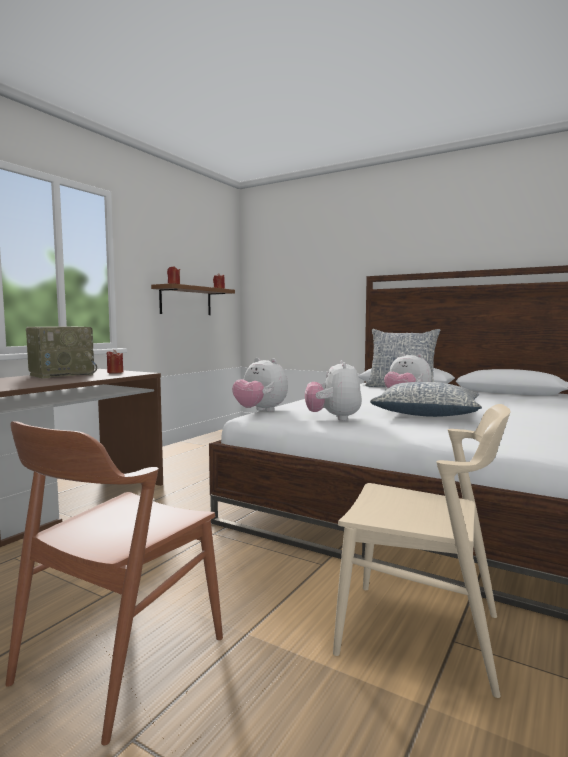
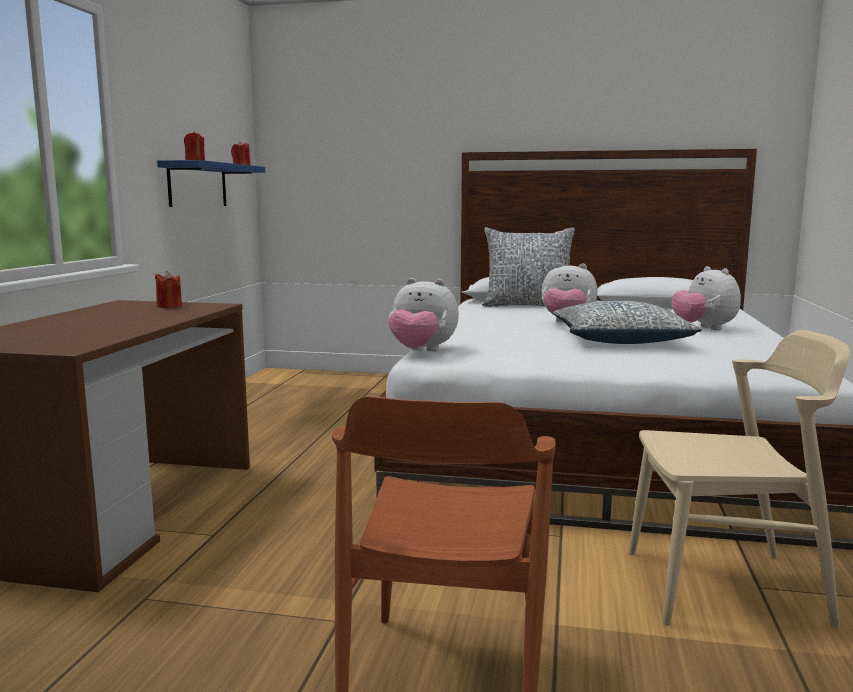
camera: 20 degrees left, 5 degrees up
radio [26,327,97,379] -> none
brown shelf [151,283,235,315] -> blue shelf [157,160,265,207]
plush toy [305,360,362,421] -> plush toy moved to [672,266,741,330]

